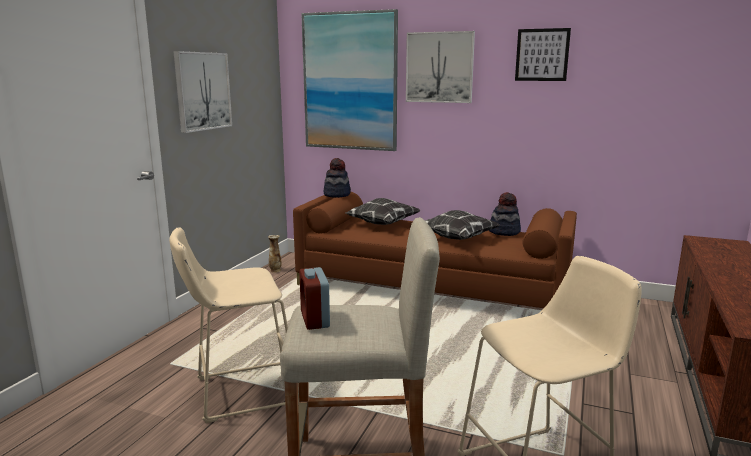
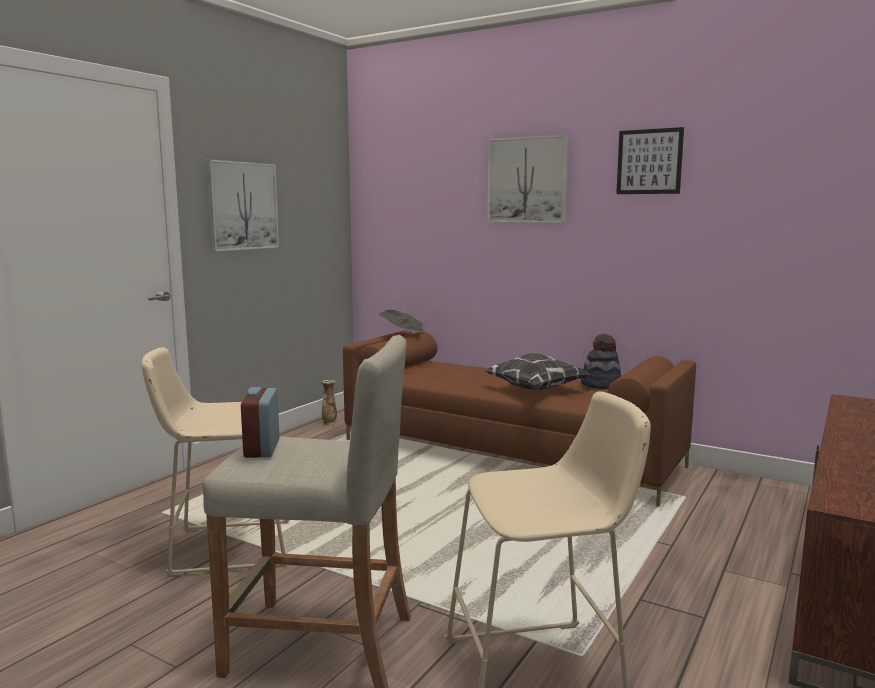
camera: 10 degrees right, 5 degrees down
picture [301,9,398,151] -> none
hat [323,158,351,198] -> newspaper [379,310,425,331]
pillow [346,198,421,225] -> none

